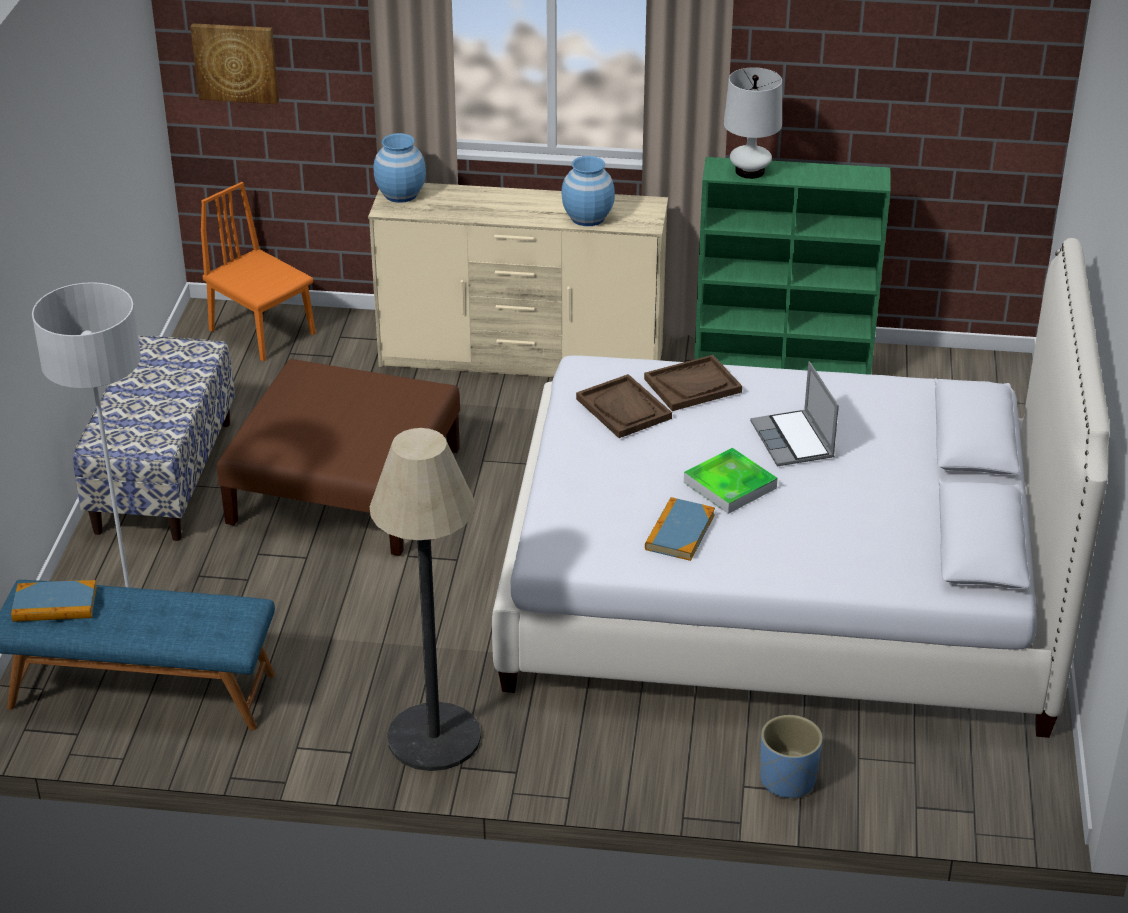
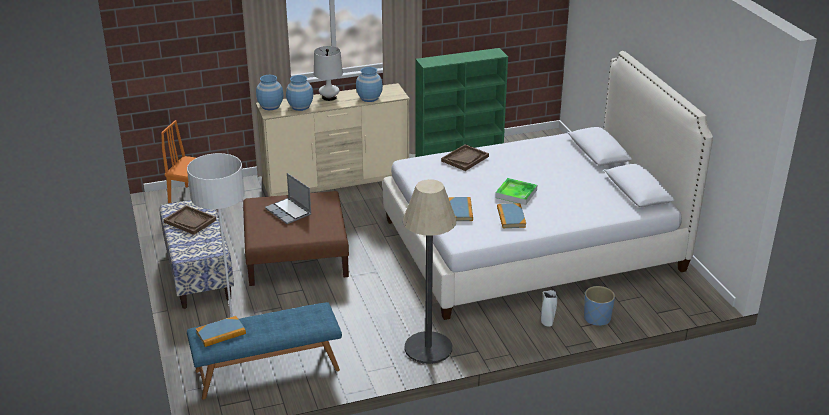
camera: 25 degrees left, 5 degrees down
picture [190,23,279,104] -> none
brown tray [576,374,672,438] -> brown tray moved to [164,205,216,235]
white table lamp [724,67,782,179] -> white table lamp moved to [314,46,343,101]
laptop [750,362,839,466] -> laptop moved to [265,173,312,224]
none -> blue vase [286,75,313,111]
none -> book [448,197,473,221]
none -> white vase [541,290,557,327]

